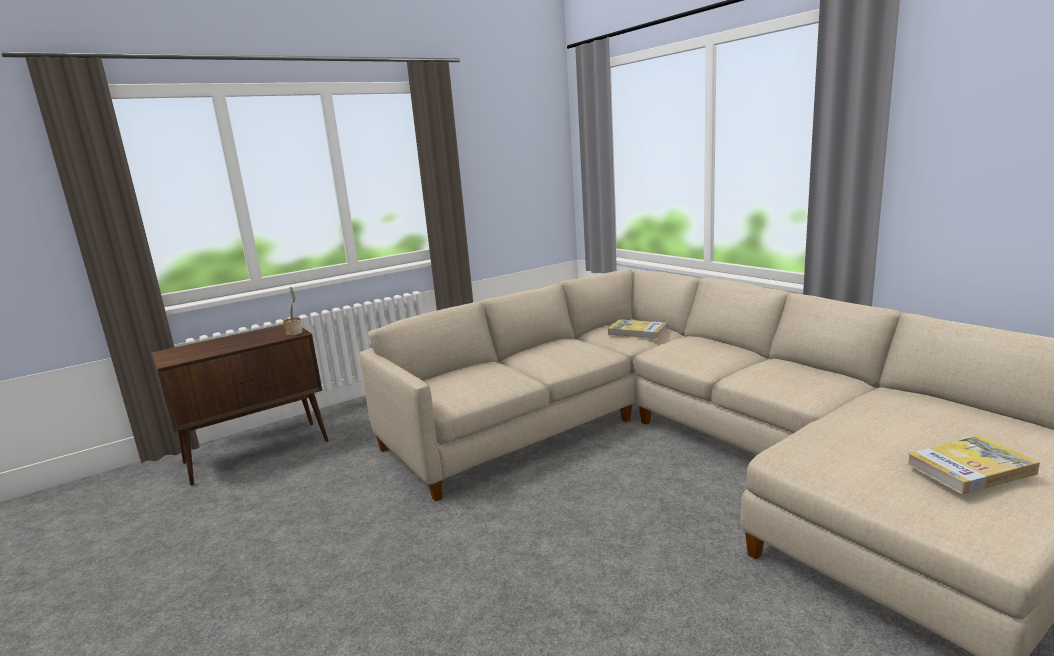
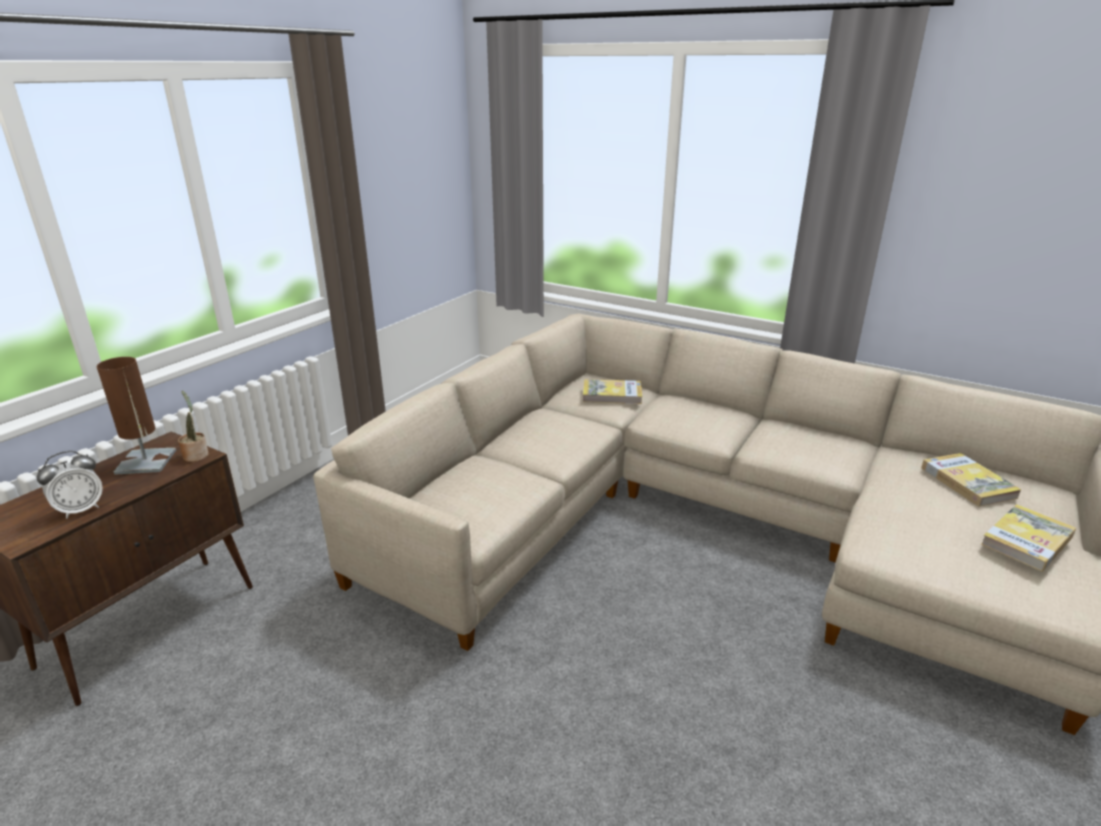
camera: 25 degrees left, 10 degrees up
none -> alarm clock [37,451,103,519]
none -> brown table lamp [97,357,176,475]
none -> book [921,453,1022,506]

